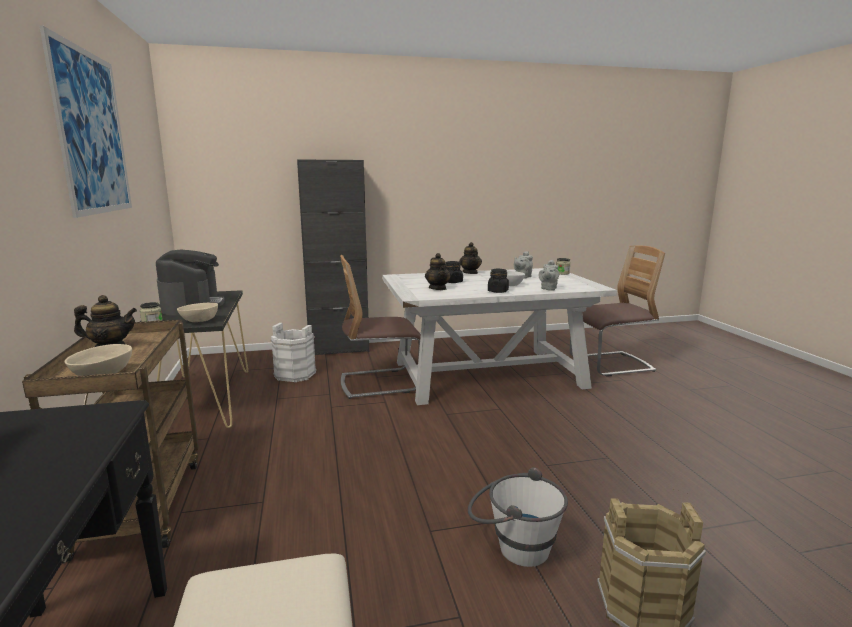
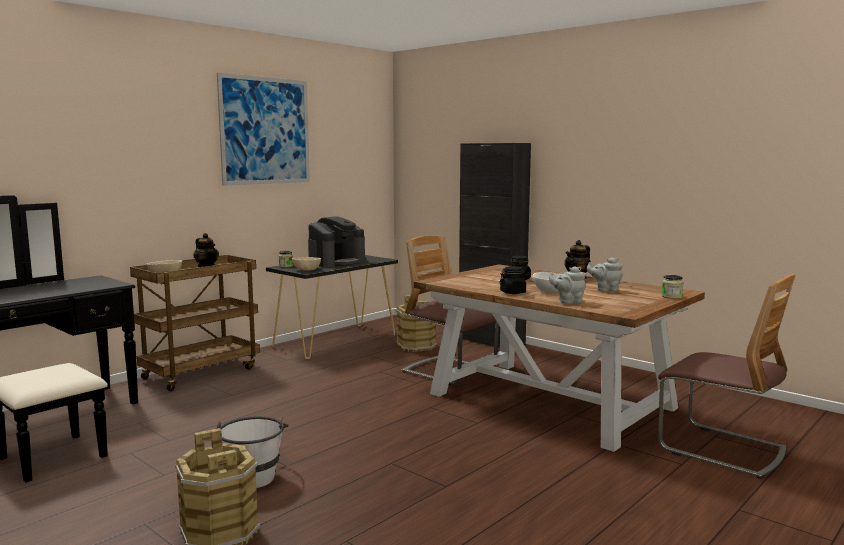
camera: 55 degrees right, 5 degrees down
white bucket [270,323,317,382] -> brown bucket [396,295,437,352]
white dining table [383,268,617,405] -> brown dining table [414,265,705,452]
teapot [425,253,451,290] -> none

